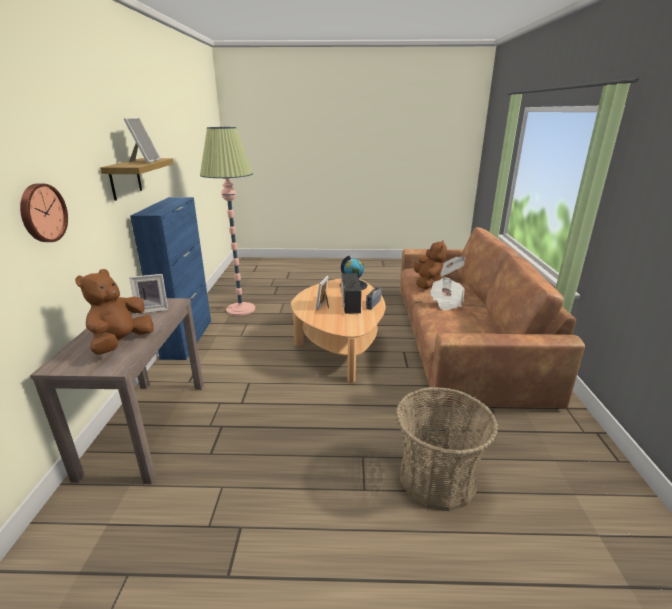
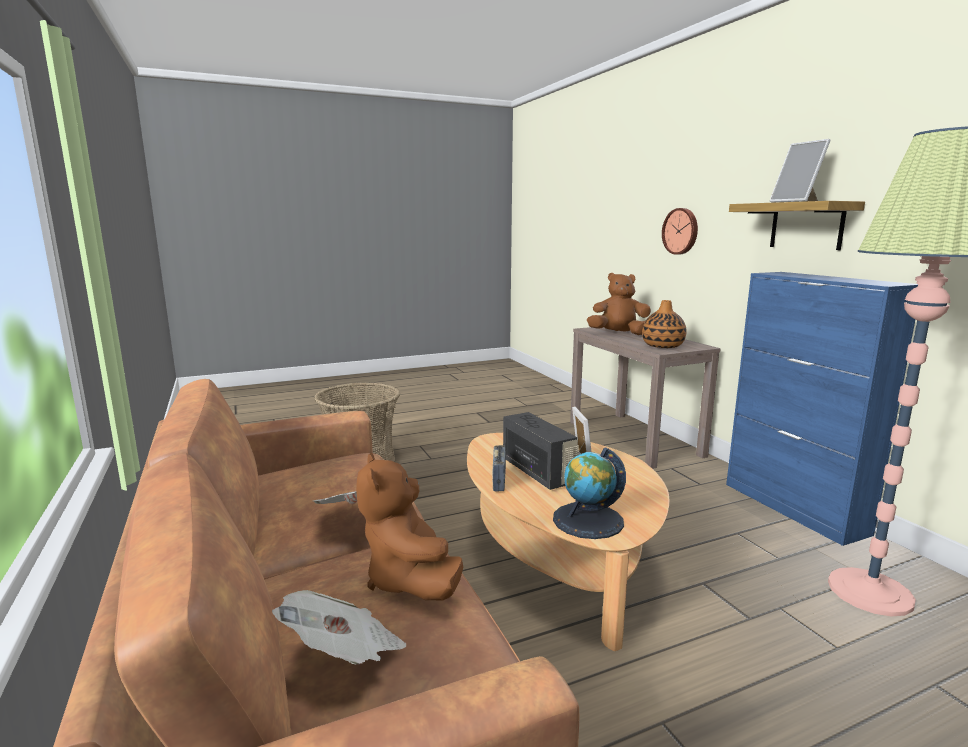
camera: 155 degrees right, 10 degrees down
brown plush toy [75,269,154,355] -> brown plush toy turned 75 degrees counterclockwise [587,273,651,335]
picture frame [129,274,168,314] -> vase [642,300,687,348]

